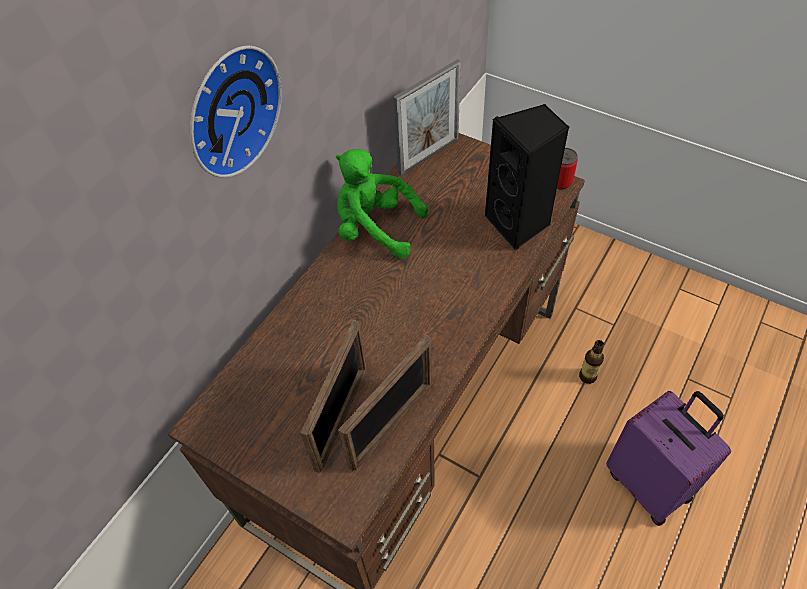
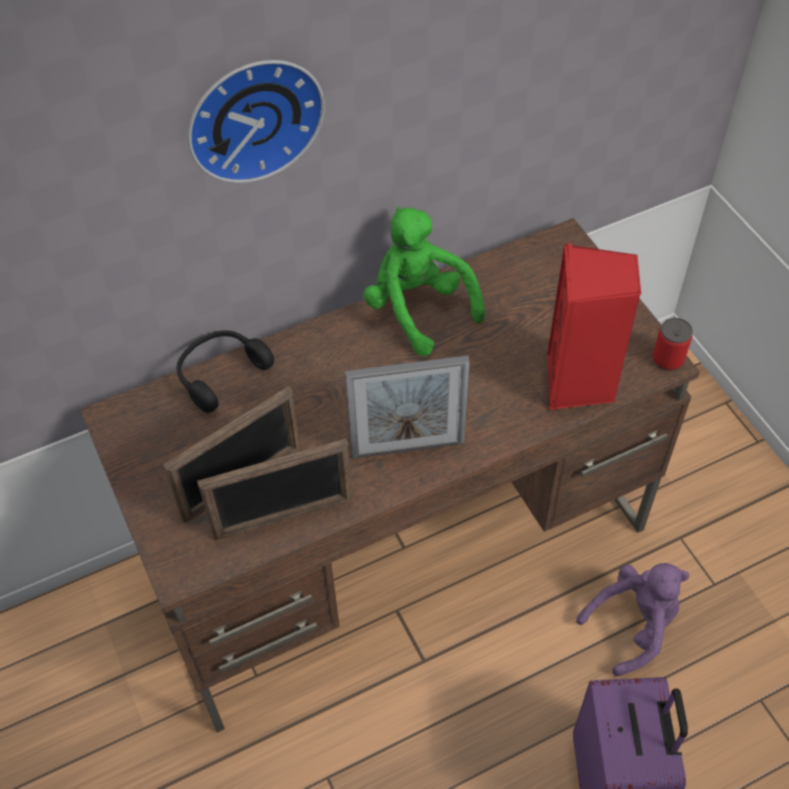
camera: 30 degrees right, 0 degrees up
picture frame [393,59,461,176] -> picture frame moved to [345,355,470,459]
black speaker [485,104,569,250] -> red speaker [547,244,641,410]
bottle [579,340,604,384] -> purple plush toy [576,563,689,676]
none -> black headphones [176,330,274,413]

